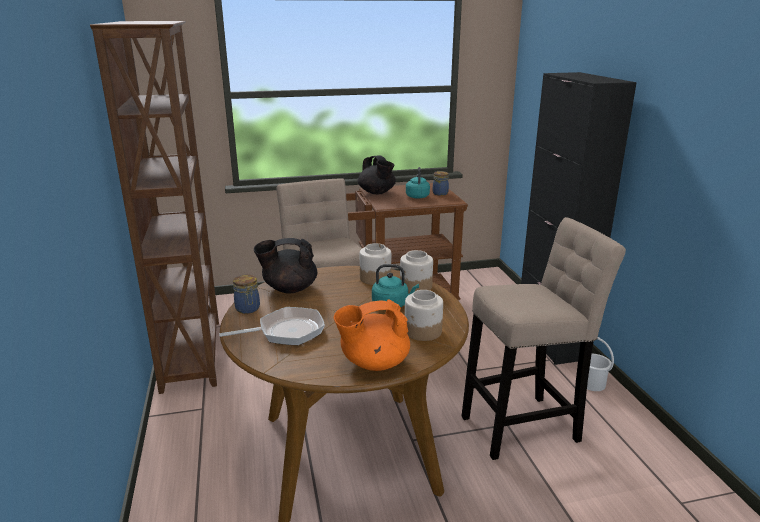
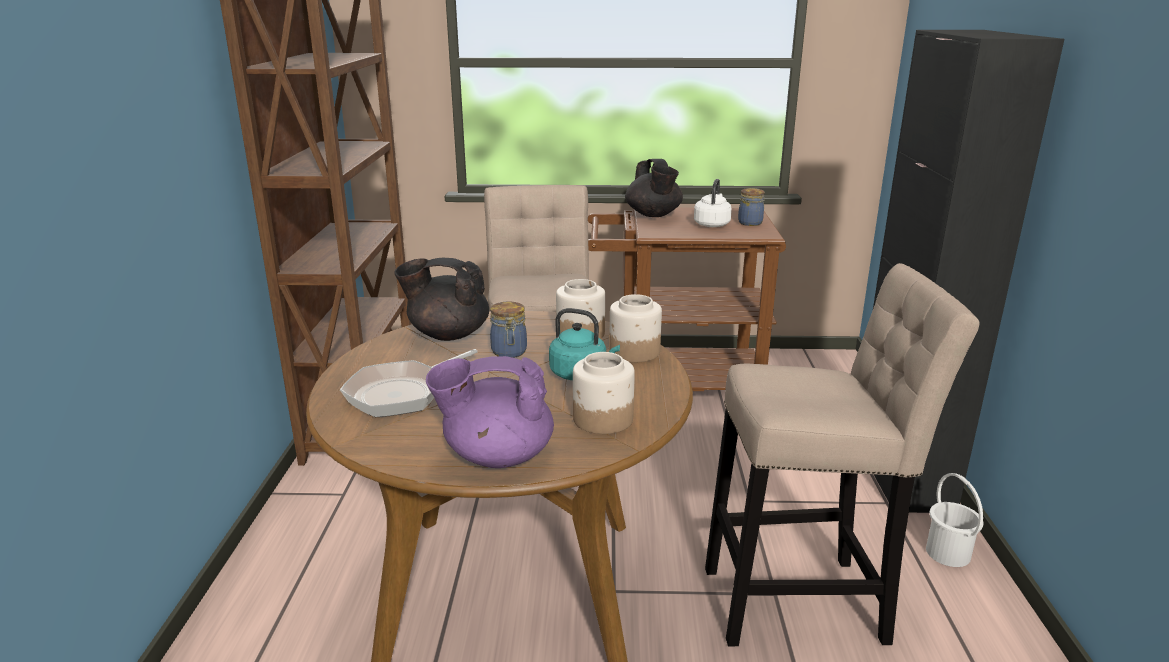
camera: 15 degrees right, 0 degrees up
frying pan [219,307,325,345] -> frying pan turned 135 degrees clockwise [340,349,478,417]
jar [233,275,260,314] -> jar moved to [490,301,527,358]
orange teapot [334,299,410,371] -> purple teapot [426,356,554,468]
turquoise kettle [406,167,430,199] -> white kettle [694,179,732,227]

